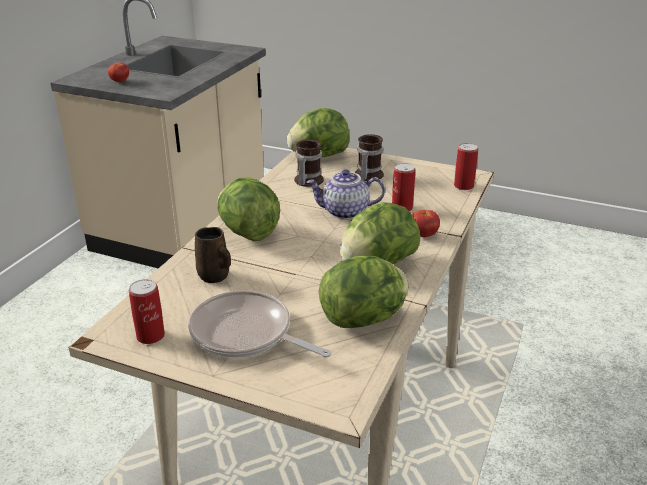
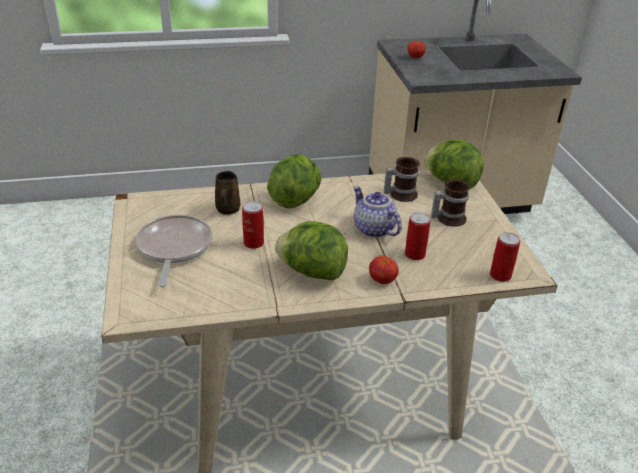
camera: 55 degrees right, 5 degrees up
can [129,279,165,344] -> can moved to [242,201,264,249]
lettuce [319,256,408,328] -> none

